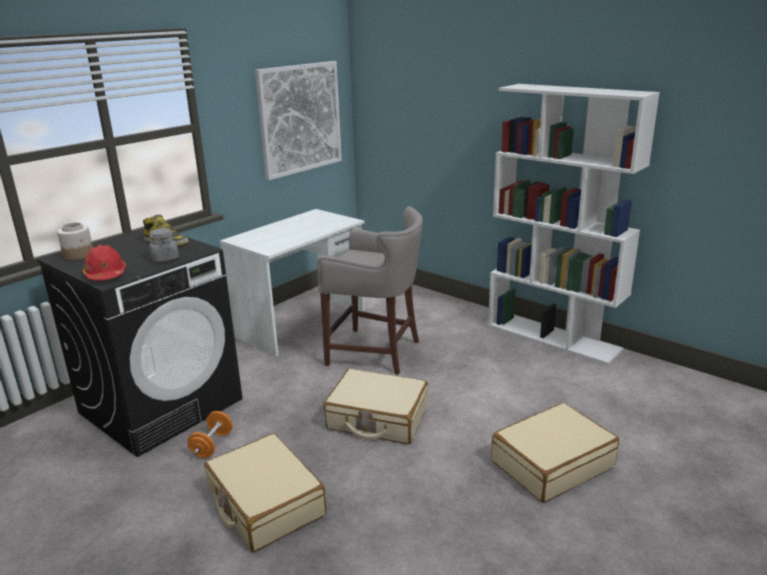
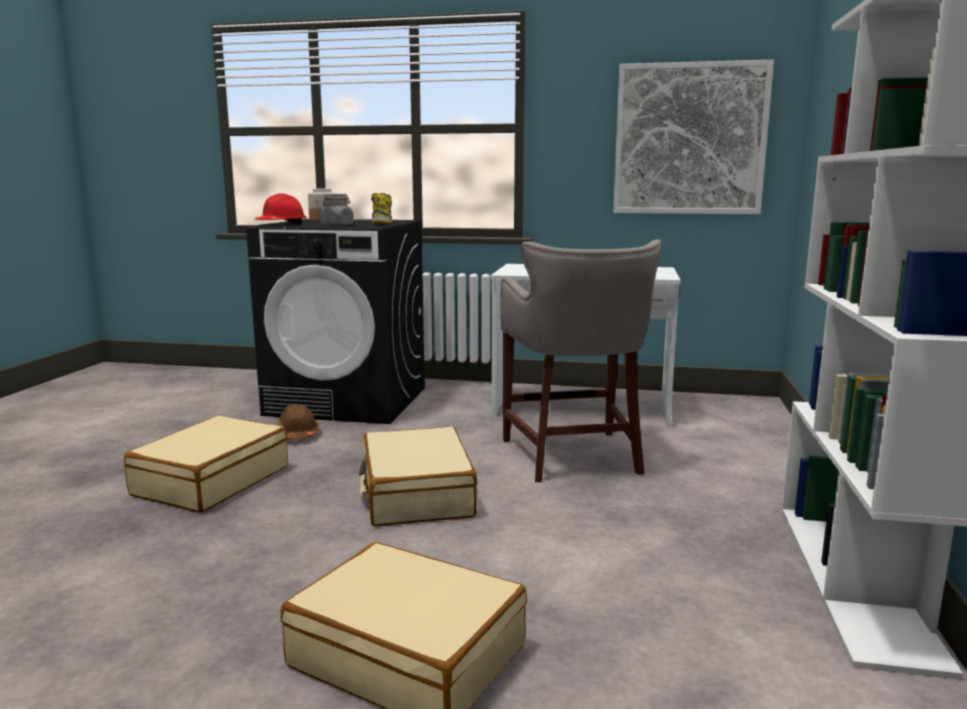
camera: 60 degrees right, 10 degrees down
orange dumbbell [187,411,233,458] -> brown hard hat [278,403,319,440]

